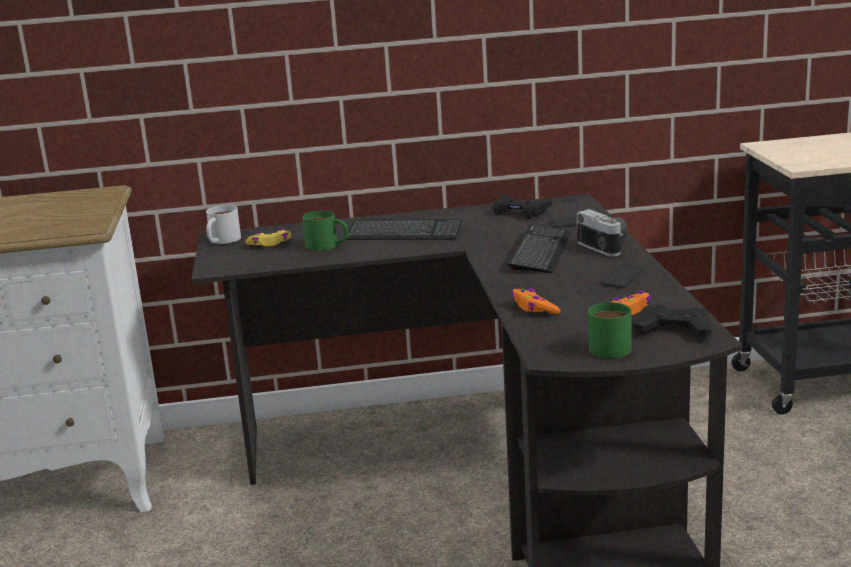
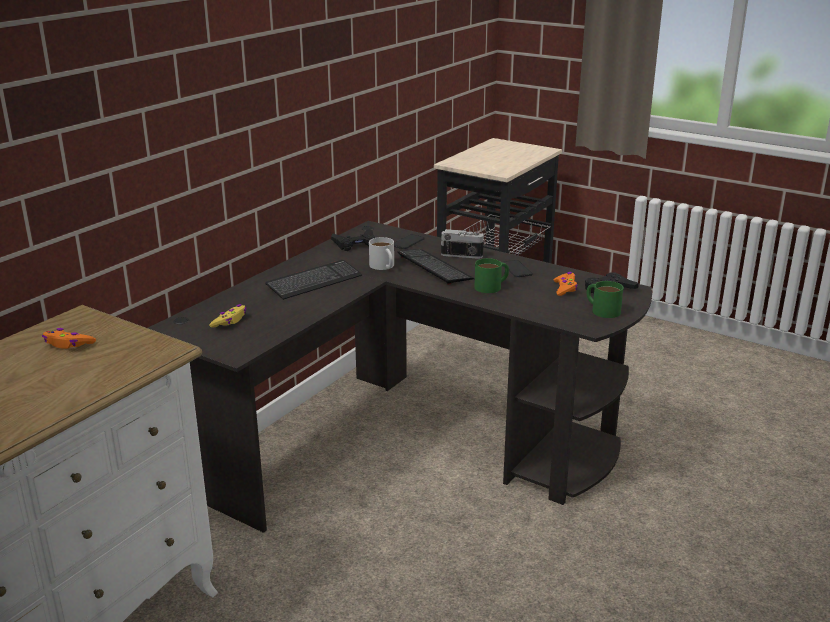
camera: 50 degrees left, 5 degrees up
white mug [206,205,241,244] -> white mug moved to [369,237,394,270]
green mug [302,211,348,251] -> green mug moved to [474,258,509,293]
orange game controller [512,288,560,315] -> orange game controller moved to [42,328,96,349]

